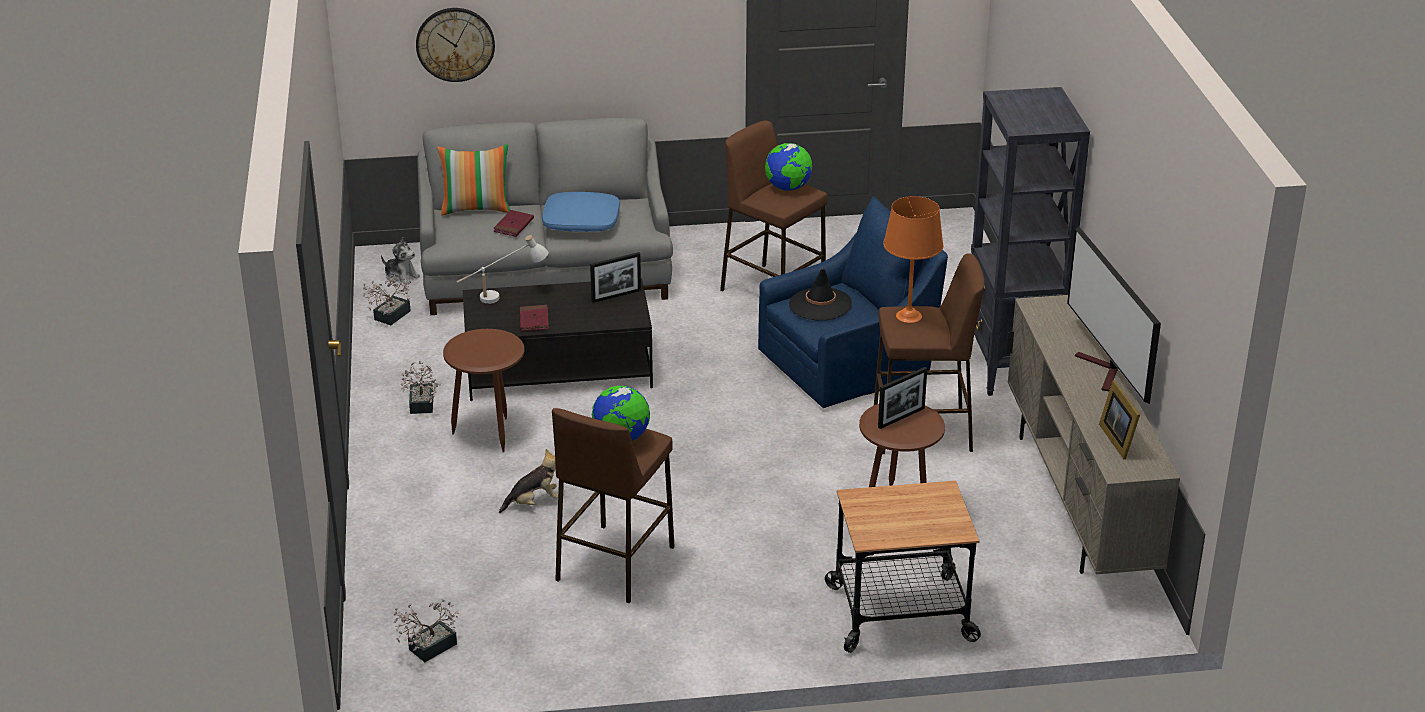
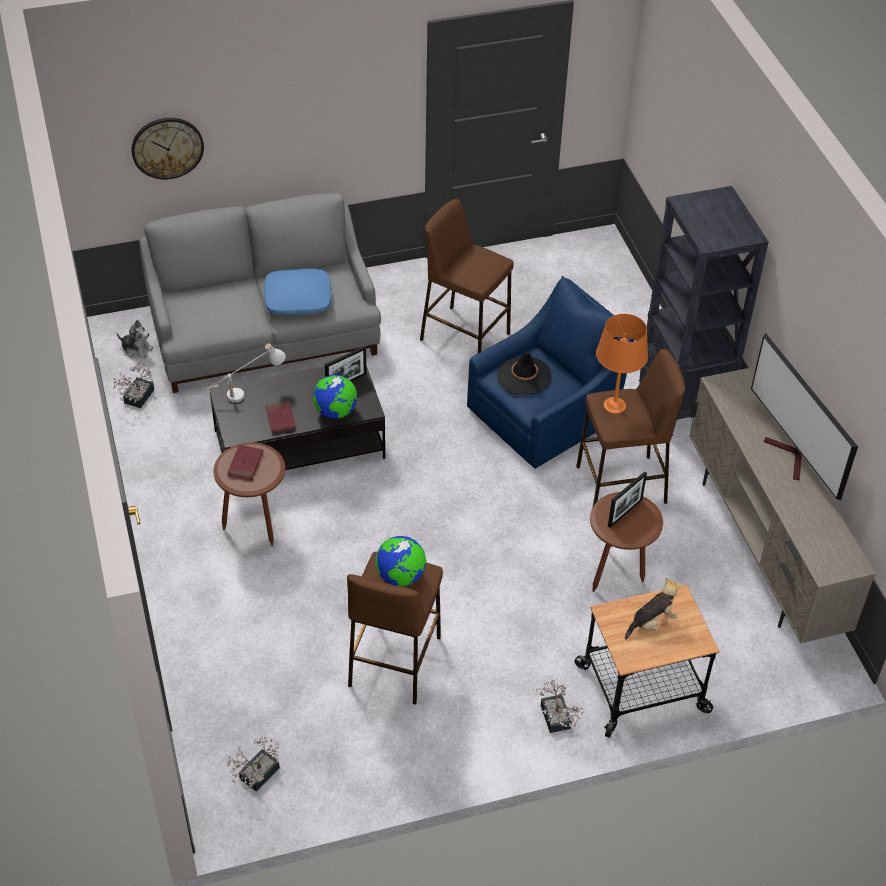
camera: 10 degrees left, 15 degrees up
potted plant [400,361,441,414] -> potted plant moved to [536,679,584,733]
pillow [437,144,510,216] -> none
red book [493,210,534,237] -> red book moved to [227,444,263,481]
plush toy [499,449,558,513] -> plush toy moved to [625,578,681,640]
globe [765,143,813,191] -> globe moved to [313,375,357,419]
picture frame [1099,381,1140,459] -> none

